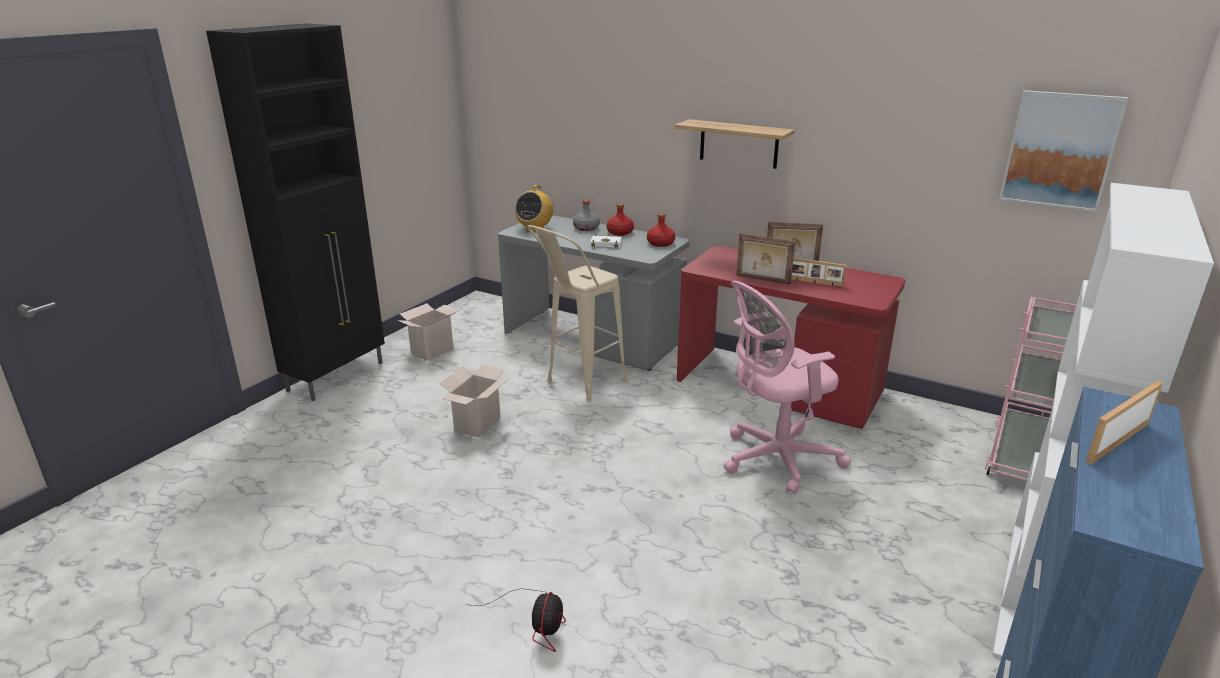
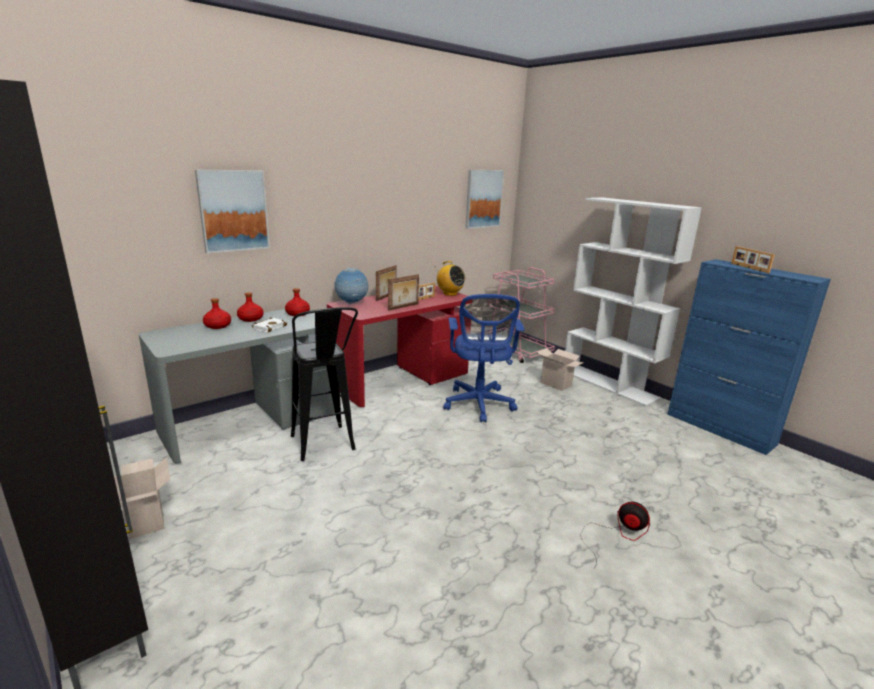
camera: 70 degrees left, 5 degrees down
cardboard box [440,364,509,438] -> cardboard box moved to [537,348,584,391]
radio [515,185,553,232] -> radio moved to [436,261,466,296]
beige stool [527,225,628,402] -> black stool [291,307,358,461]
grey bottle [573,199,600,231] -> red bottle [203,298,231,329]
shelf [675,119,795,169] -> none
pink office chair [724,281,851,494] -> blue office chair [443,294,524,422]
none -> picture [195,170,270,254]
none -> globe [334,267,369,304]

